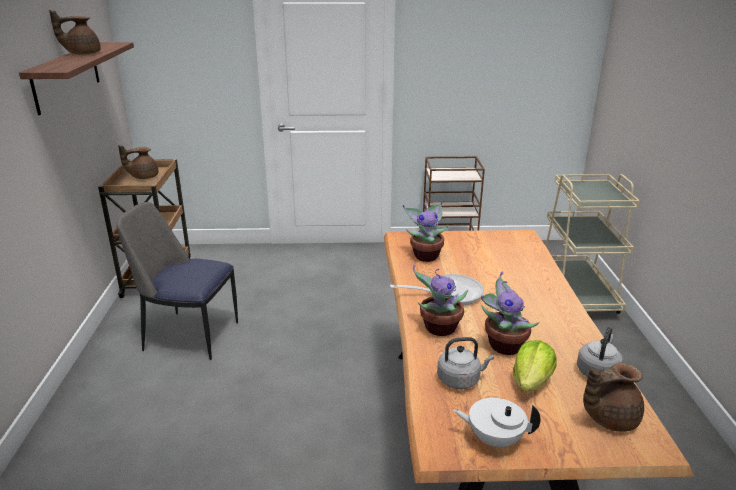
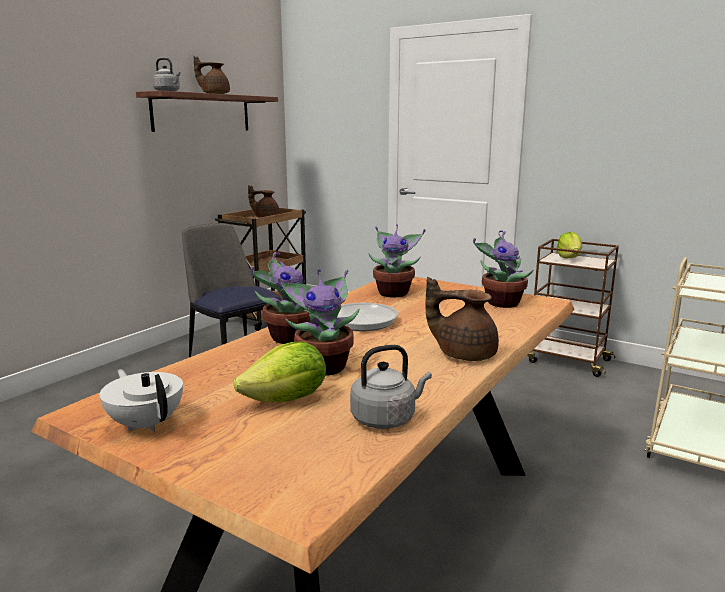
camera: 35 degrees right, 10 degrees down
grey kettle [437,337,494,389] -> grey kettle moved to [153,58,181,91]
brown teapot [583,362,644,432] -> brown teapot moved to [425,277,499,361]
none -> potted plant [473,230,533,308]
none -> lettuce [557,232,582,258]

